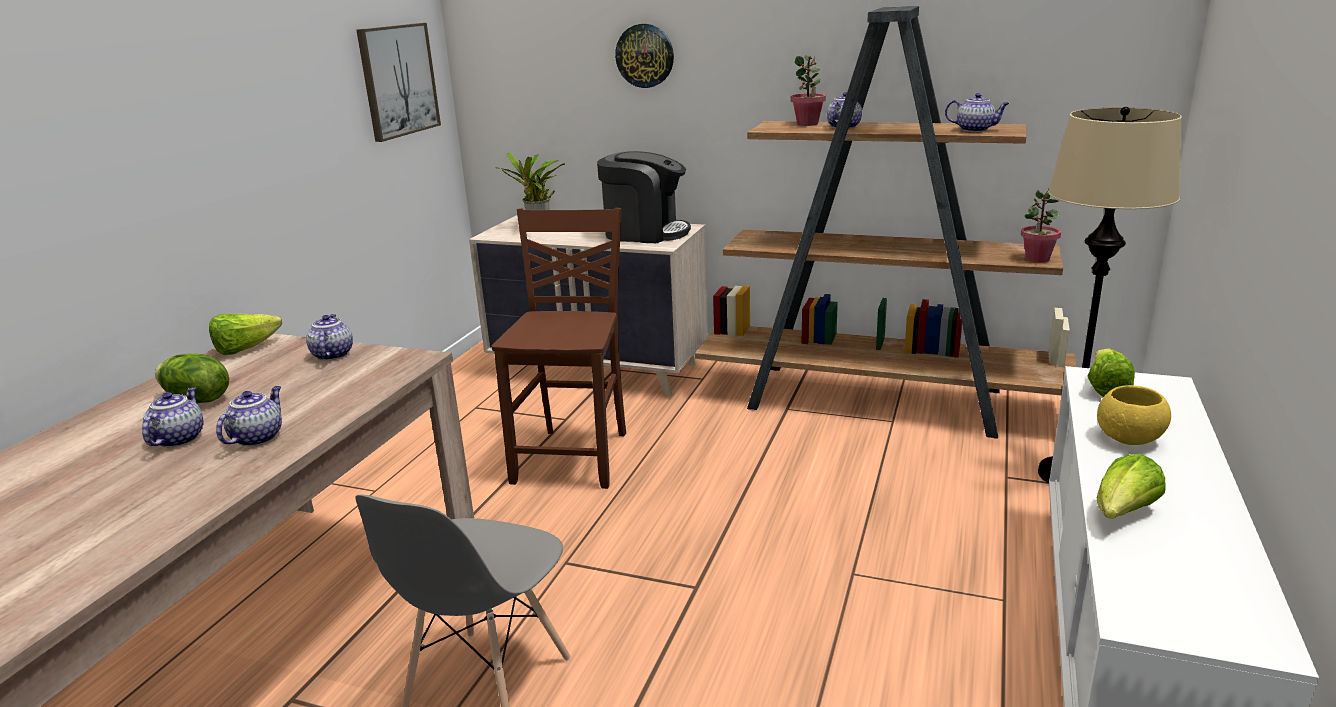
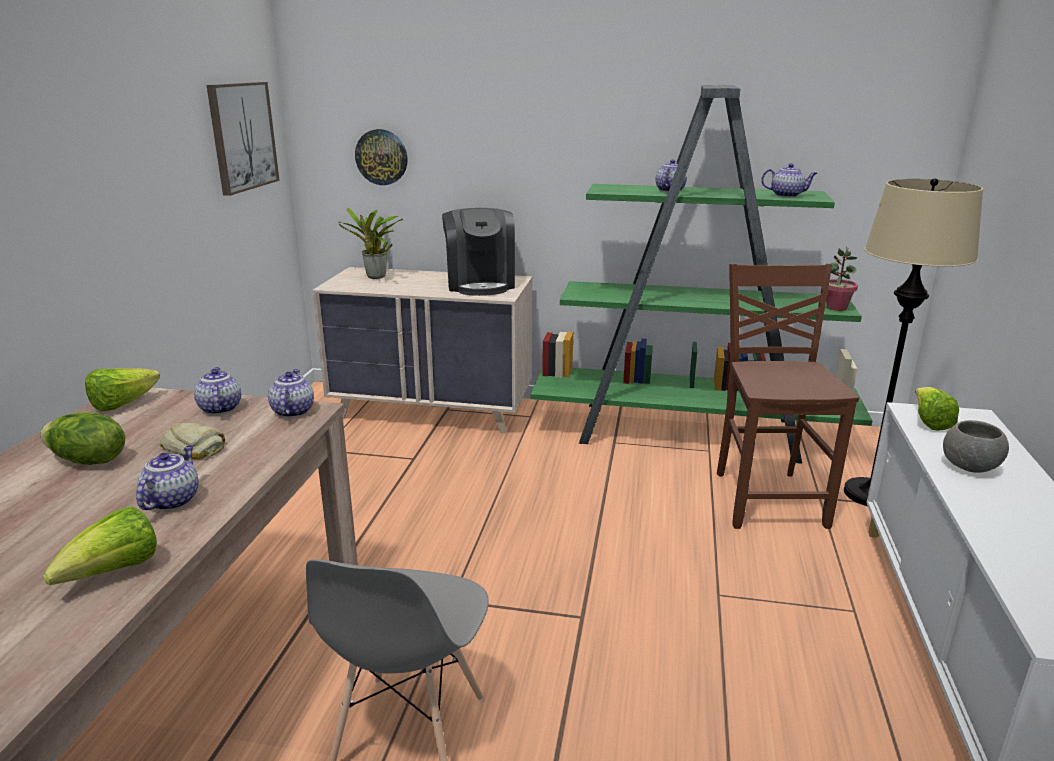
camera: 10 degrees left, 0 degrees up
teapot [142,387,204,447] -> teapot moved to [268,369,314,418]
brown chair [492,208,626,489] -> brown chair moved to [717,264,859,529]
coffee machine [597,151,691,243] -> coffee machine turned 75 degrees clockwise [442,208,515,296]
wall clock [615,24,674,88] -> wall clock moved to [355,129,408,185]
brown bookcase [695,6,1077,439] -> green bookcase [531,85,873,464]
potted plant [791,55,826,126] -> none
yellow bowl [1097,385,1171,445] -> grey bowl [943,420,1009,473]
lettuce [1097,454,1166,519] -> lettuce moved to [43,507,157,585]
none -> bread [159,423,225,459]

